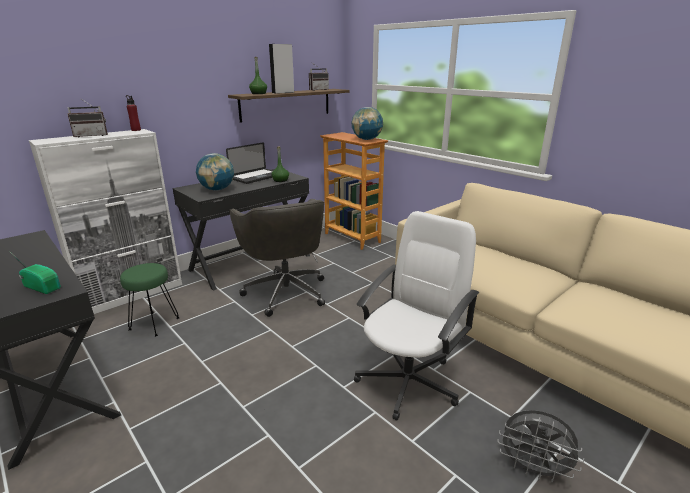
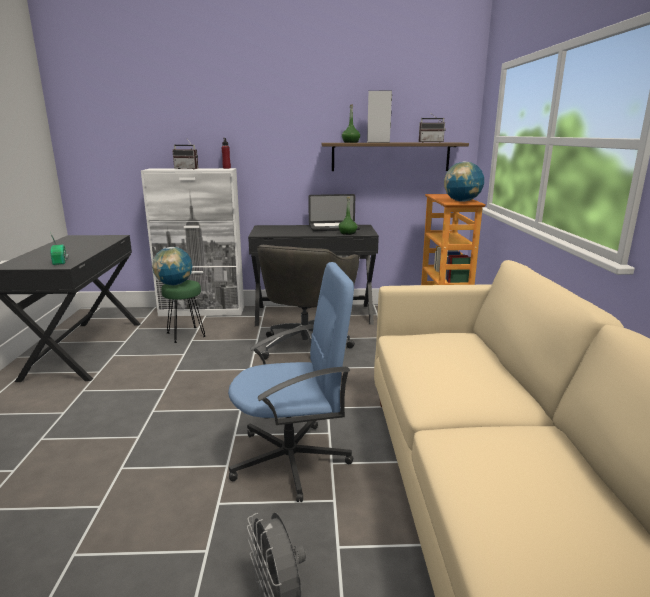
camera: 40 degrees right, 5 degrees down
globe [196,153,234,191] -> globe moved to [152,247,192,286]
white office chair [354,211,479,421] -> blue office chair [228,262,354,502]

